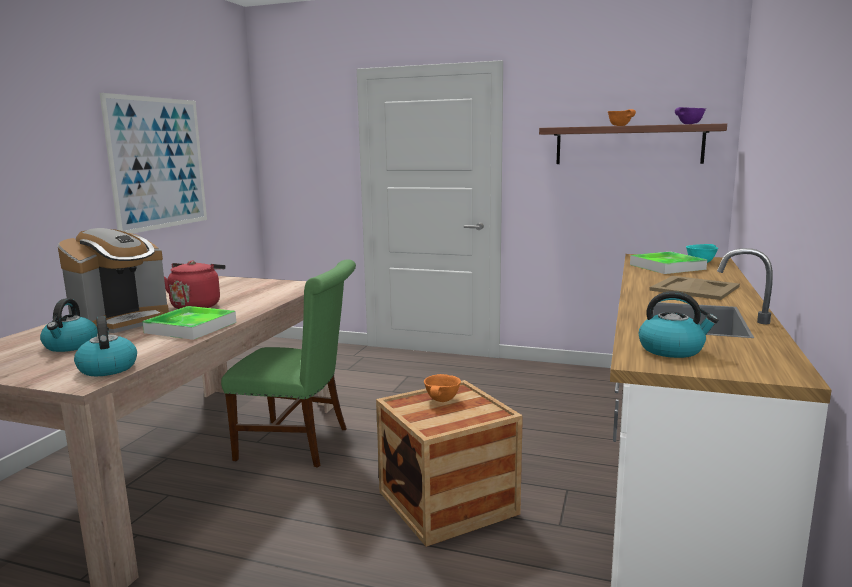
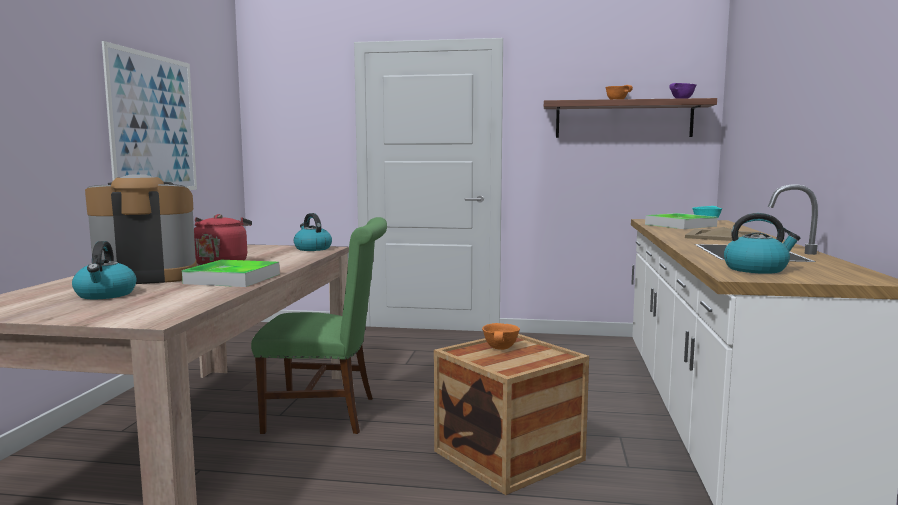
camera: 10 degrees left, 5 degrees down
coffee machine [58,228,169,333] -> coffee machine turned 135 degrees counterclockwise [85,174,197,284]
kettle [74,316,137,376] -> kettle moved to [294,213,332,251]

